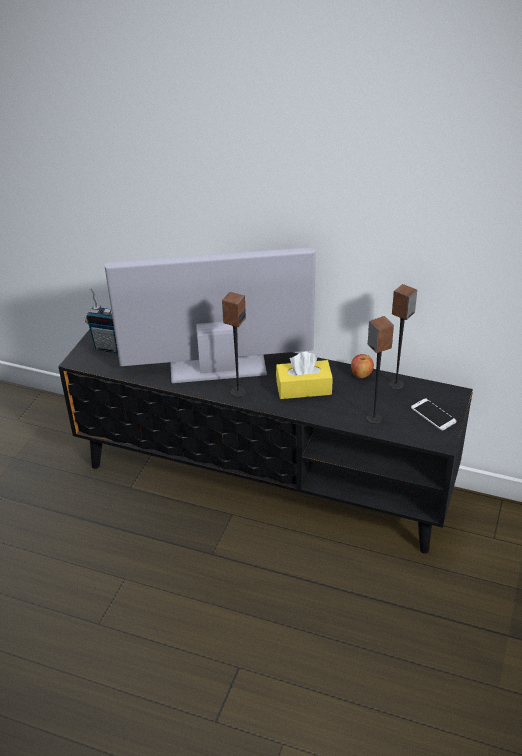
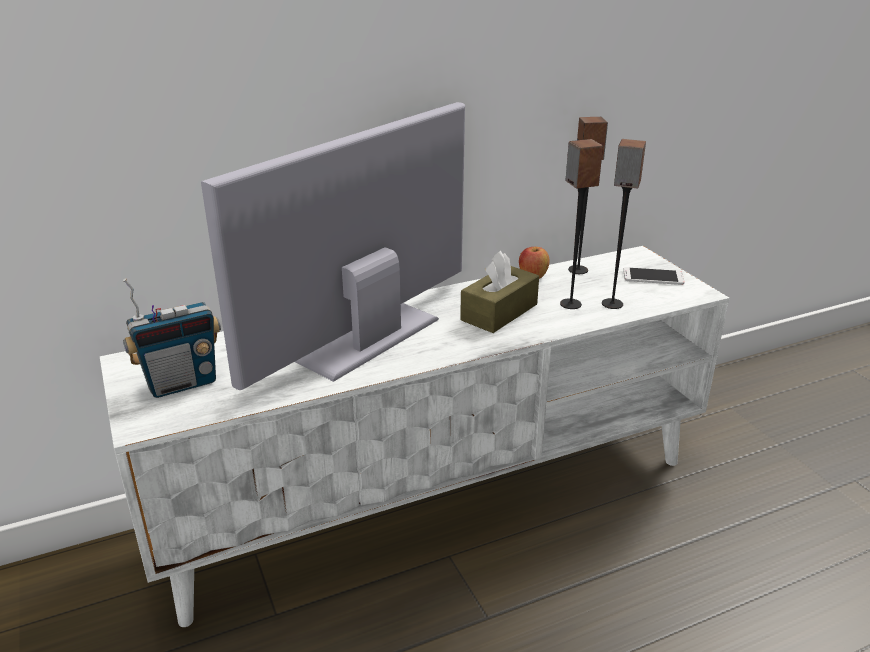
camera: 45 degrees left, 10 degrees down
black tv stand [58,329,473,554] -> white tv stand [99,246,729,627]
speaker [222,292,246,397] -> speaker moved to [560,139,603,309]
yellow tissue box [276,351,333,399] -> brown tissue box [460,251,539,333]

